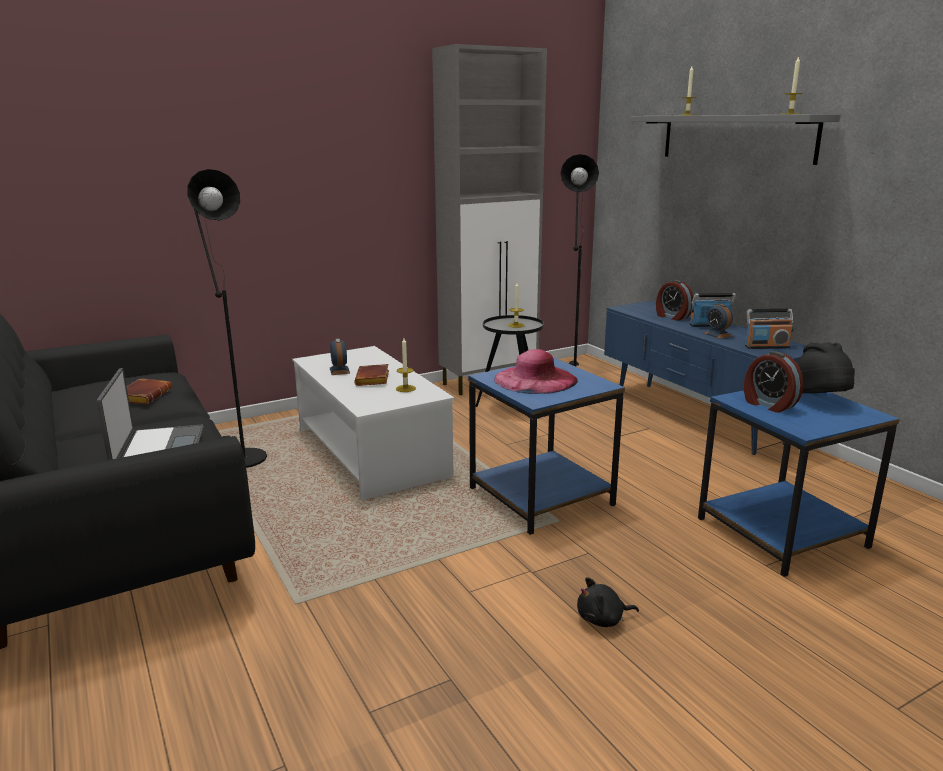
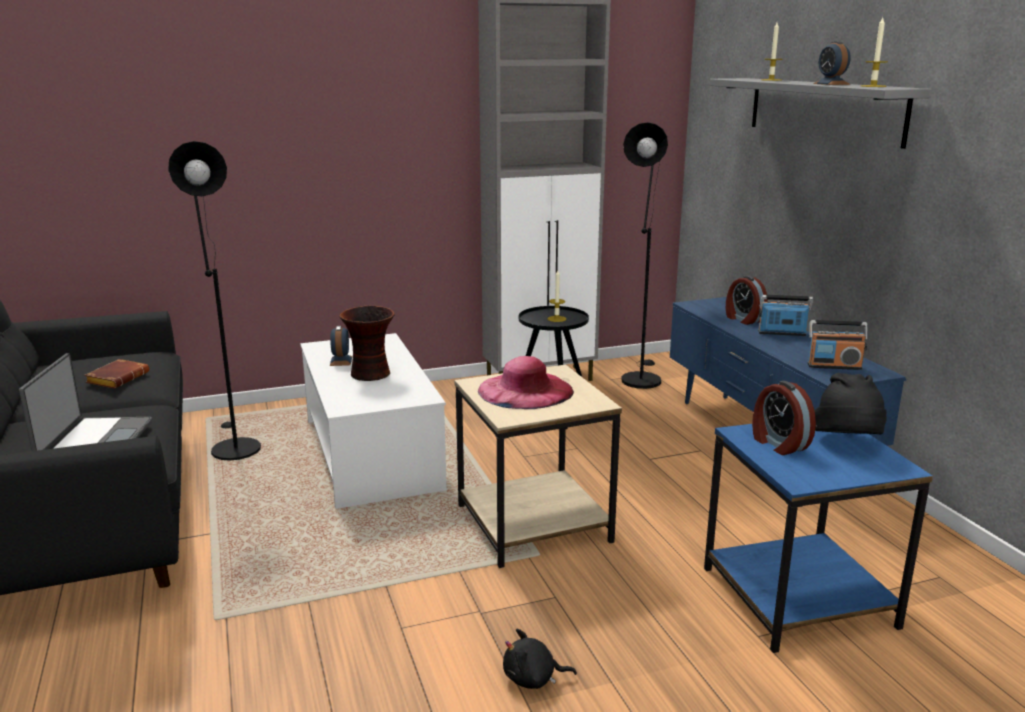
camera: 10 degrees right, 0 degrees up
brown book [355,364,389,386] -> vase [339,306,395,381]
candle [396,338,416,392] -> none
blue side table [468,358,625,535] -> beige side table [454,365,622,568]
alarm clock [703,304,733,339] -> alarm clock moved to [813,41,851,85]

